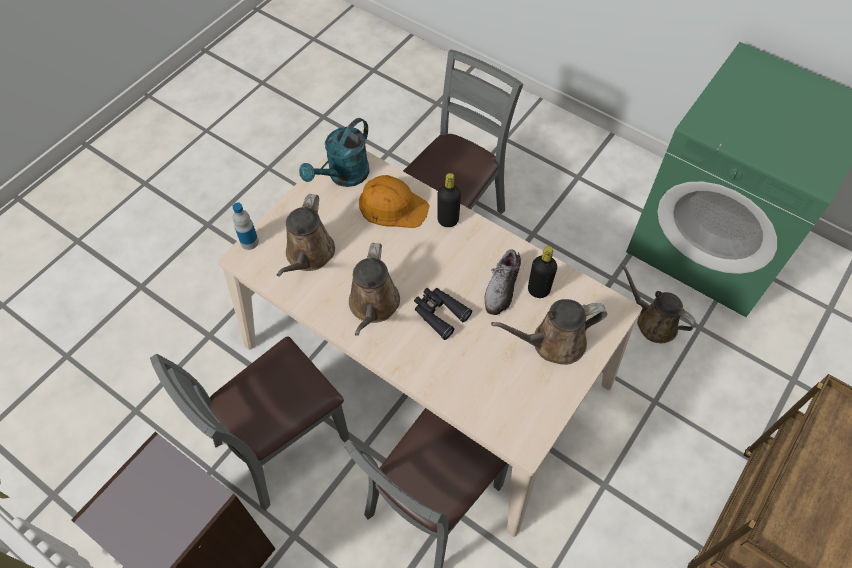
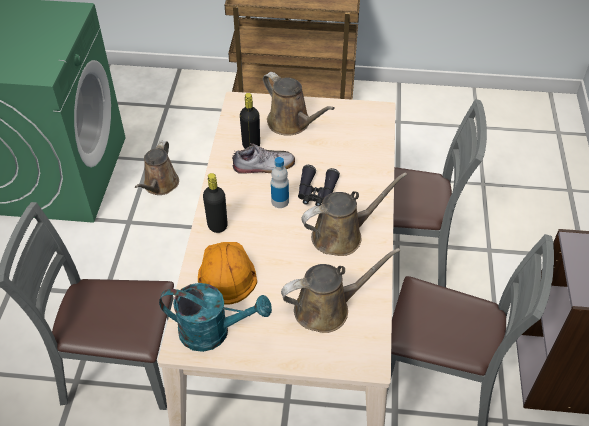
camera: 120 degrees left, 10 degrees down
bottle [232,202,259,250] -> bottle moved to [271,157,289,208]

